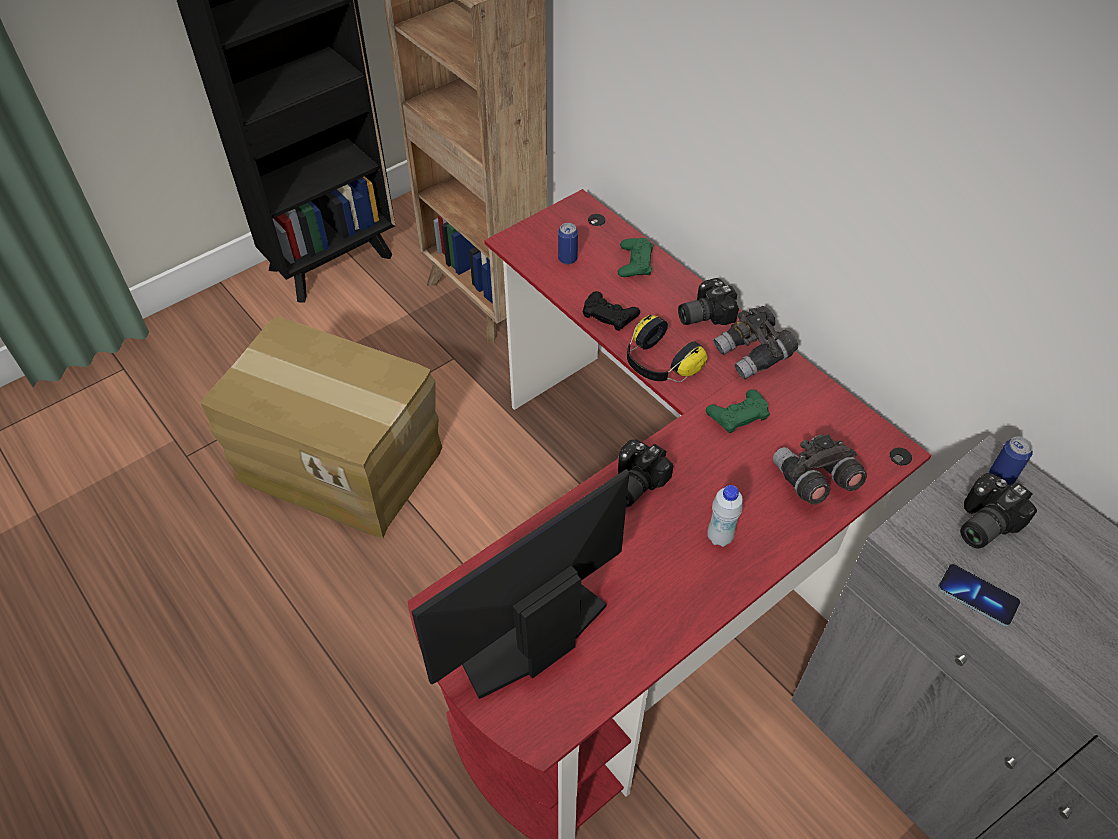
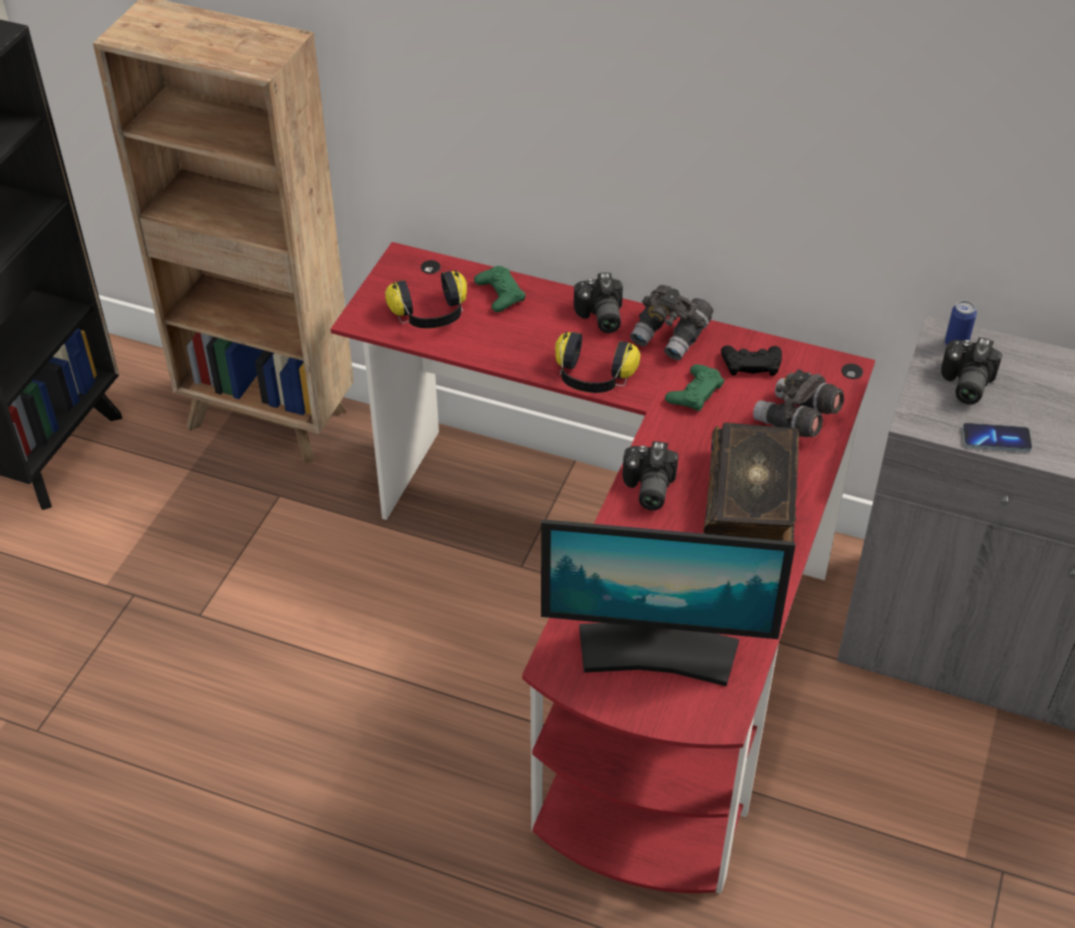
camera: 30 degrees left, 5 degrees down
cardboard box [200,316,442,538] -> none
monitor [411,469,629,699] -> monitor turned 105 degrees counterclockwise [541,520,795,686]
can [558,223,578,265] -> headphones [385,270,467,328]
black game controller [582,291,640,331] -> black game controller moved to [721,345,782,376]
camera [678,278,739,325] -> camera turned 45 degrees counterclockwise [574,273,623,333]
white bottle [707,485,743,547] -> book [703,422,799,542]

